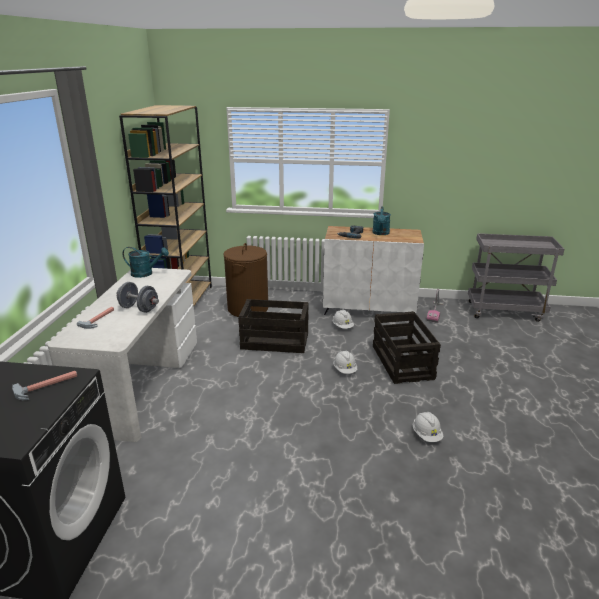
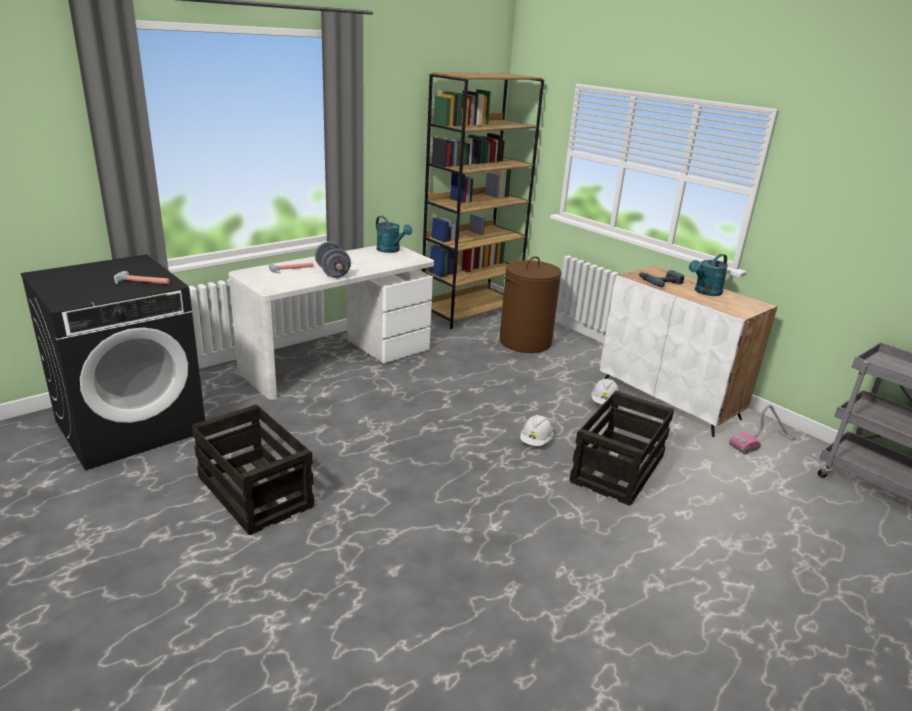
camera: 40 degrees right, 0 degrees up
crate [238,299,309,353] -> crate moved to [192,404,314,535]
white hard hat [413,412,444,442] -> none

